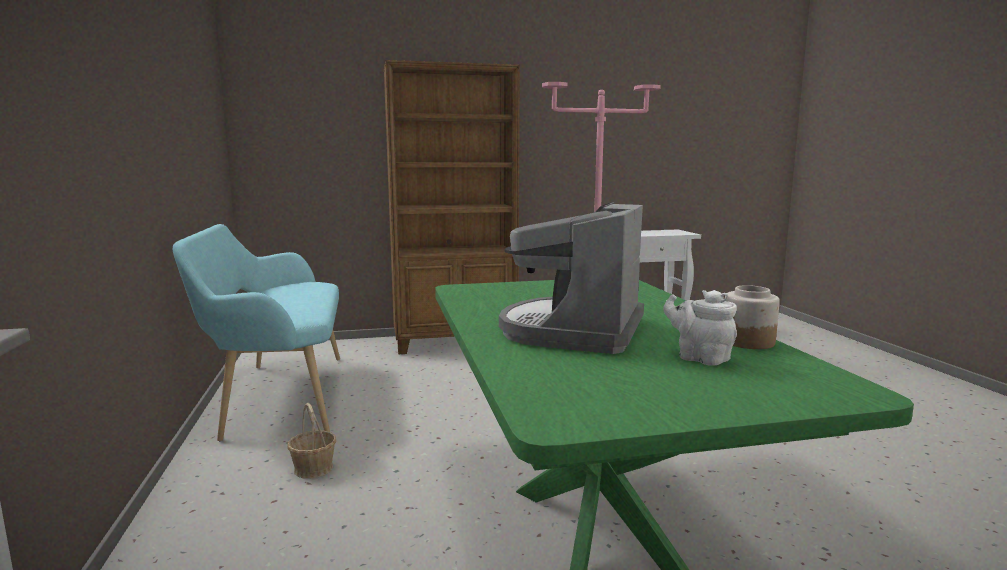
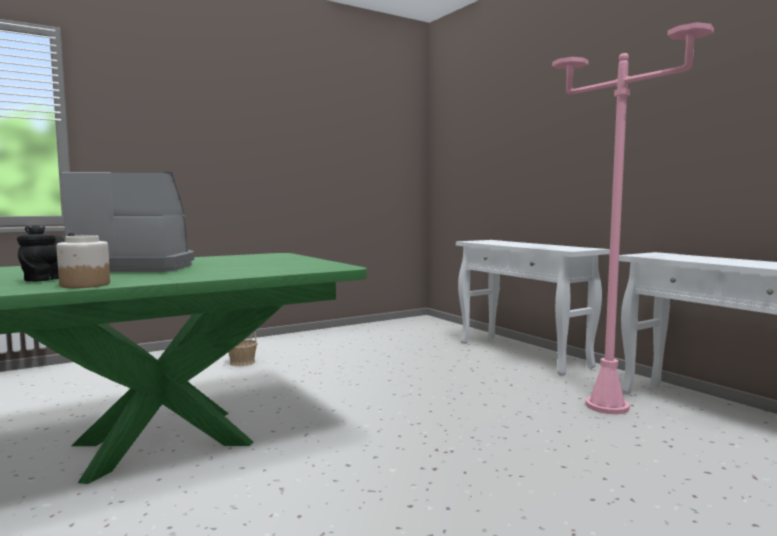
camera: 70 degrees right, 5 degrees down
turquoise bench [173,224,340,441] -> none
brown bookcase [384,60,520,354] -> white console table [456,240,610,376]
white teapot [663,290,737,366] -> black teapot [17,225,74,282]

